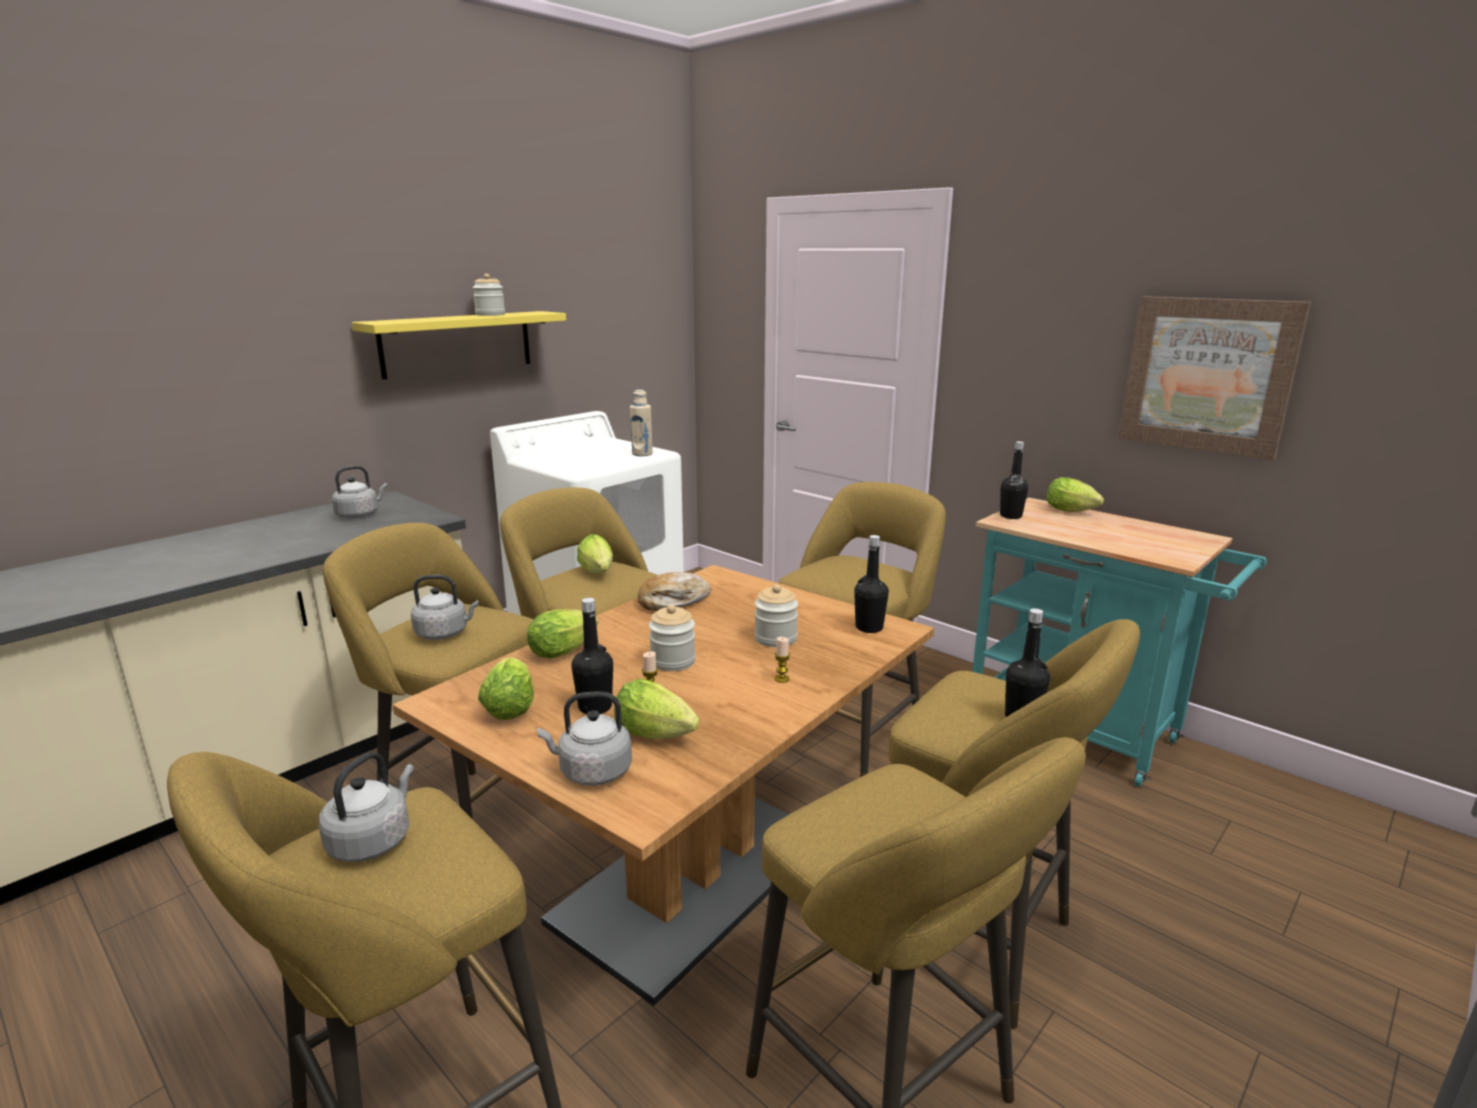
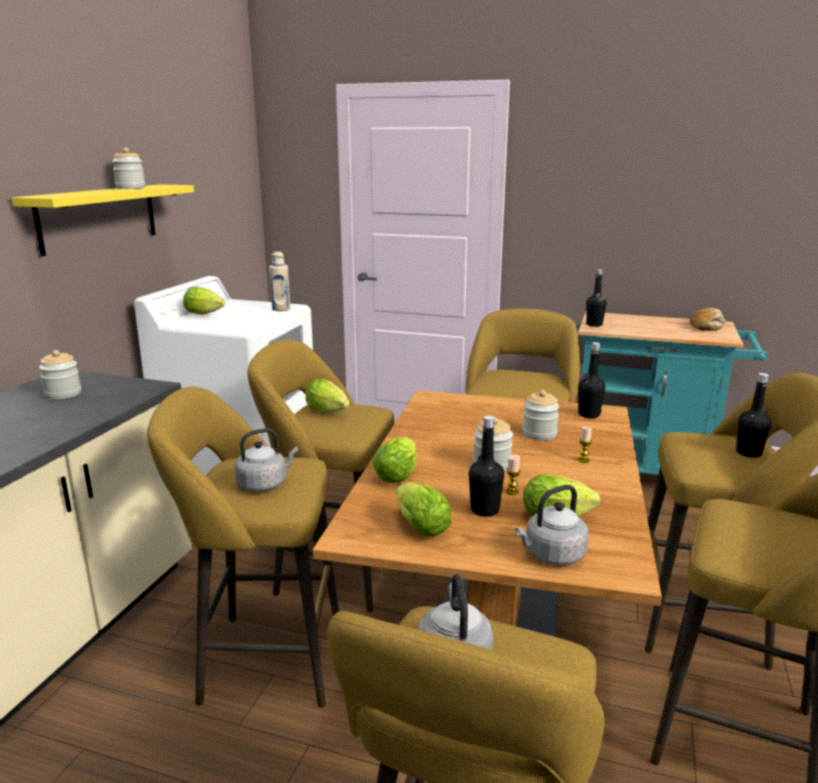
camera: 25 degrees left, 0 degrees up
grey kettle [332,466,387,518] -> jar [39,350,81,399]
bread [638,572,711,611] -> bread moved to [690,308,726,331]
lettuce [1046,477,1104,512] -> lettuce moved to [183,287,225,315]
picture [1118,296,1311,460] -> none

